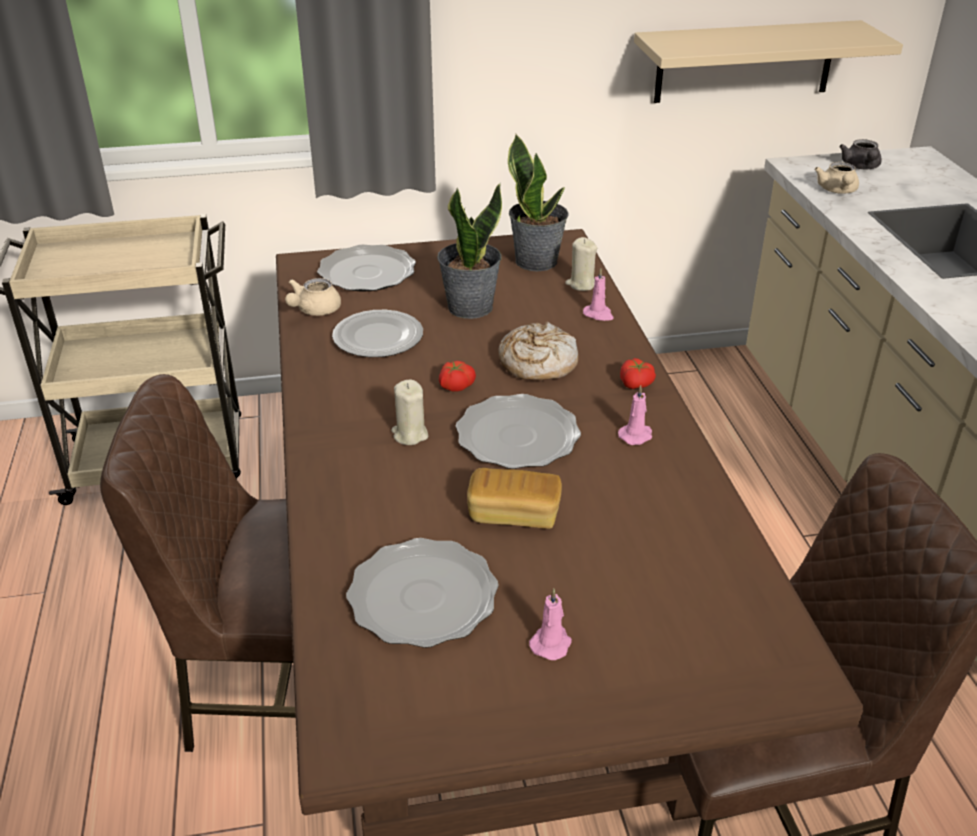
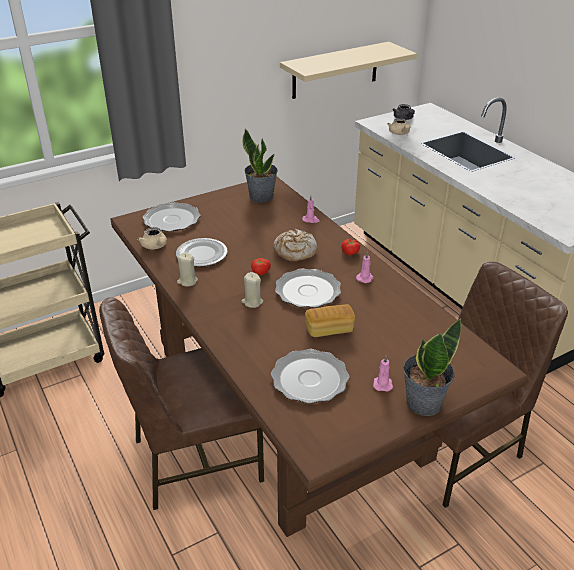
camera: 20 degrees left, 0 degrees up
beige teapot [285,278,341,316] -> beige teapot turned 45 degrees counterclockwise [137,227,167,249]
potted plant [437,183,502,319] -> potted plant moved to [403,318,461,416]
beige candle [565,237,597,291] -> beige candle moved to [177,252,198,287]

